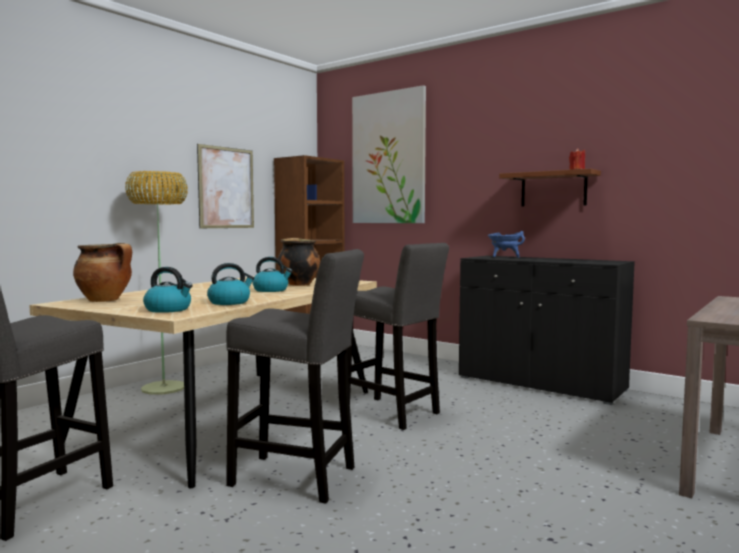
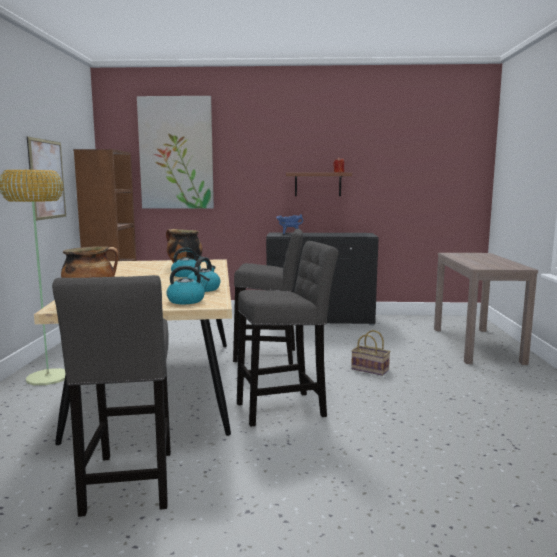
camera: 35 degrees left, 5 degrees up
none -> basket [351,330,391,376]

